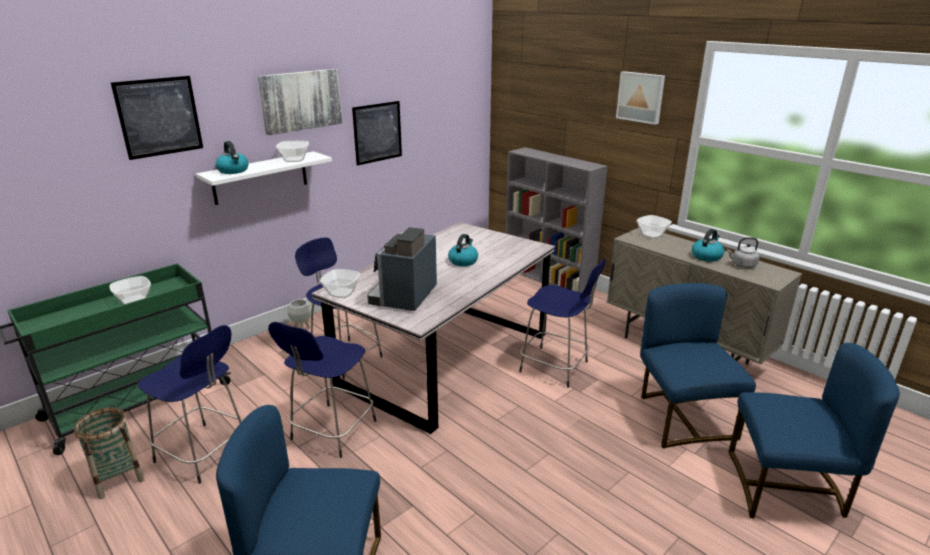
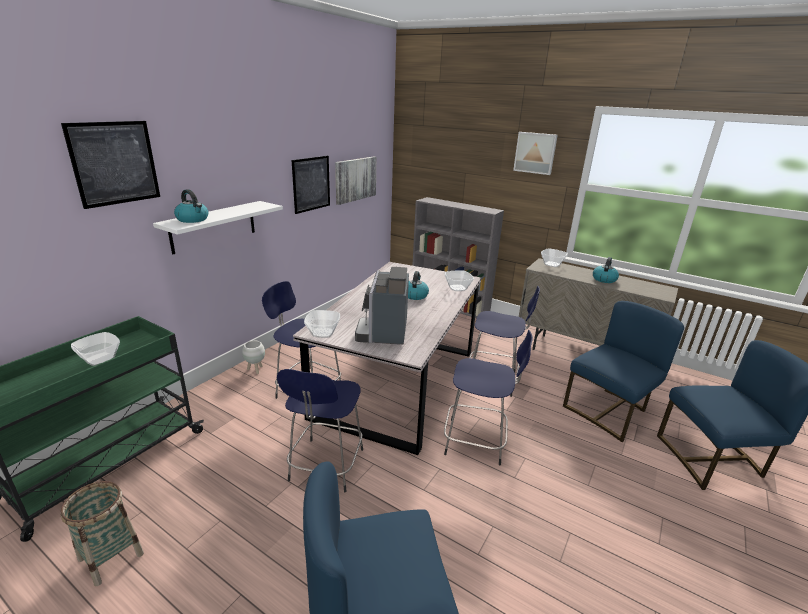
camera: 15 degrees left, 0 degrees up
blue stool [138,325,243,484] -> blue stool moved to [444,330,533,466]
picture [258,69,343,135] -> picture moved to [335,157,376,205]
bowl [276,141,309,162] -> bowl moved to [444,270,474,291]
blue chair [640,283,756,448] -> blue chair turned 75 degrees clockwise [563,301,684,442]
grey kettle [727,237,760,268] -> none

